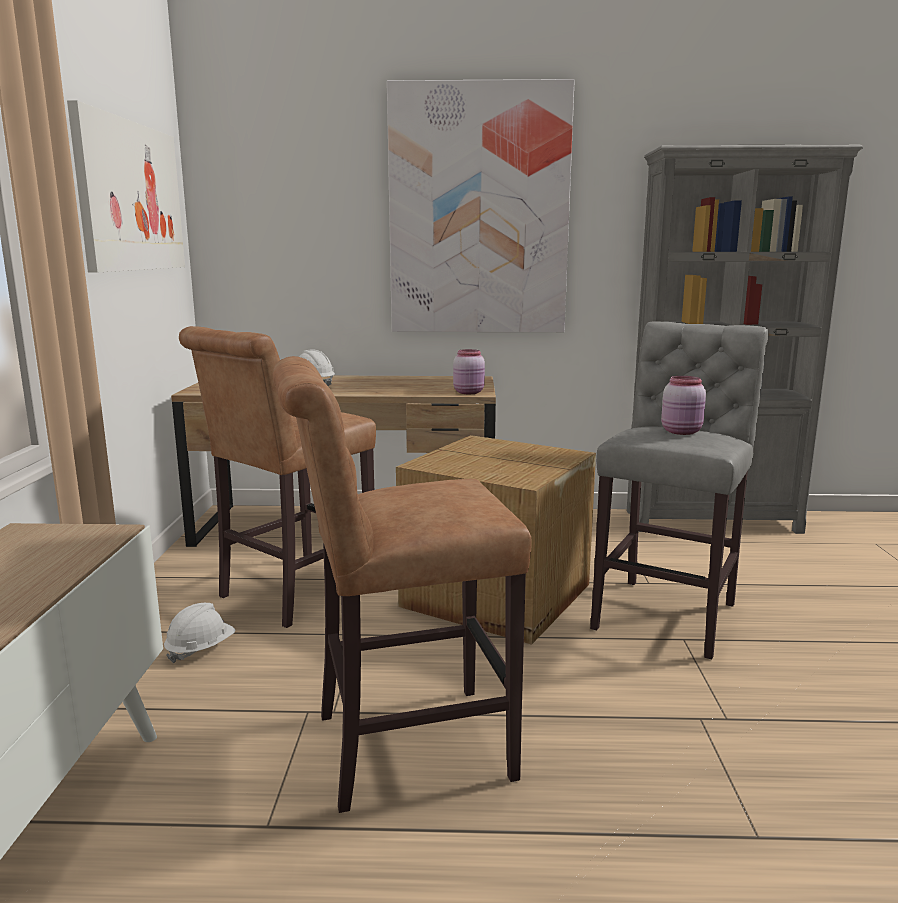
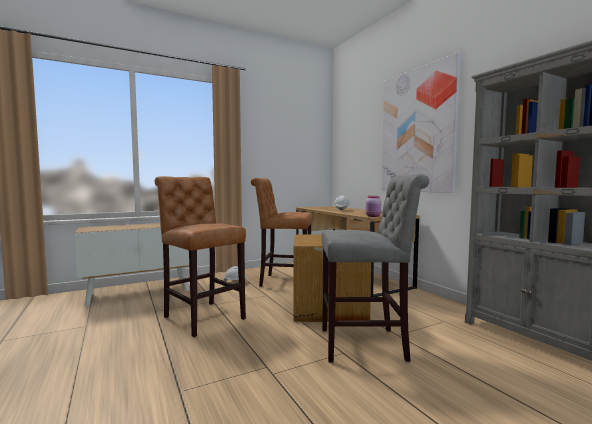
camera: 60 degrees right, 10 degrees down
picture [67,100,185,273] -> none
pink jar [661,376,706,435] -> none

